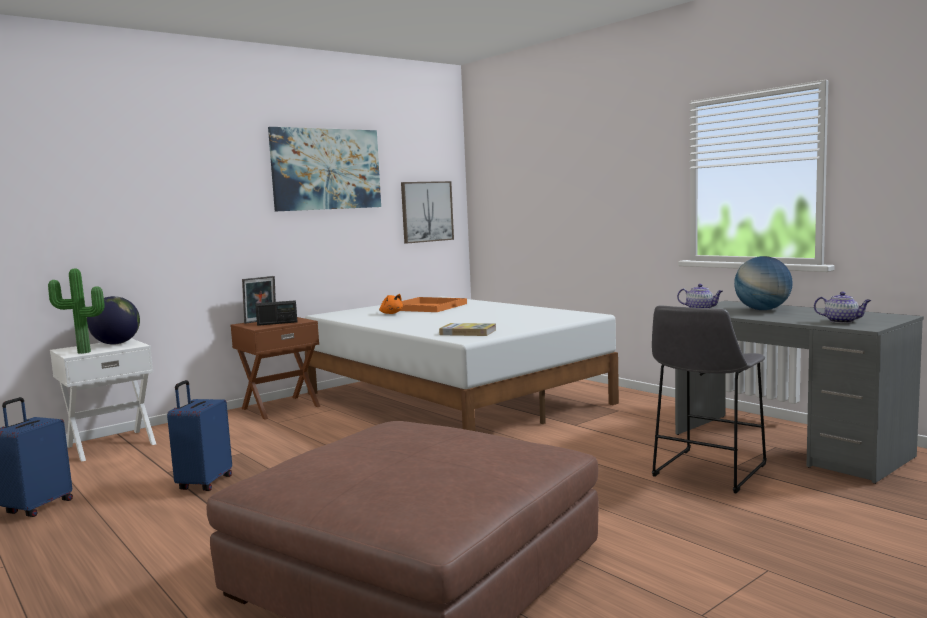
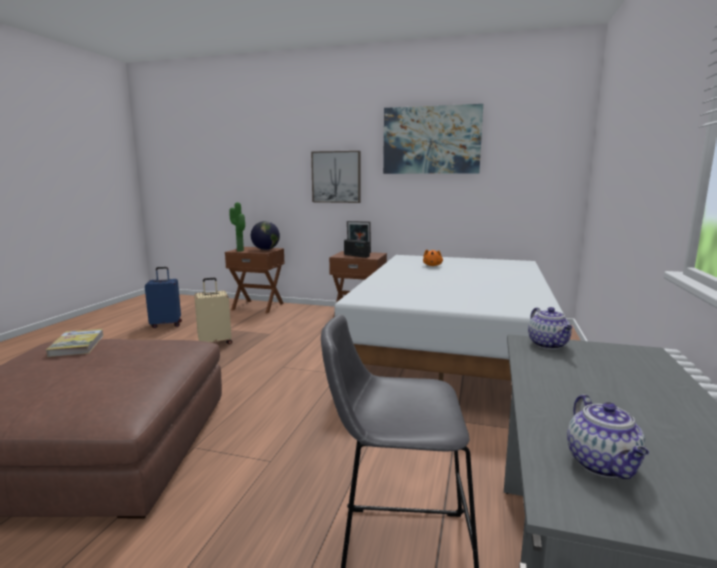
camera: 55 degrees right, 5 degrees up
white nightstand [50,338,156,461] -> brown nightstand [225,247,285,313]
blue suitcase [167,380,232,491] -> beige suitcase [194,278,232,344]
orange tray [400,297,467,312] -> none
picture [401,181,454,243] -> picture moved to [311,151,360,203]
book [439,323,496,336] -> book moved to [46,329,104,357]
globe [734,256,793,310] -> none

